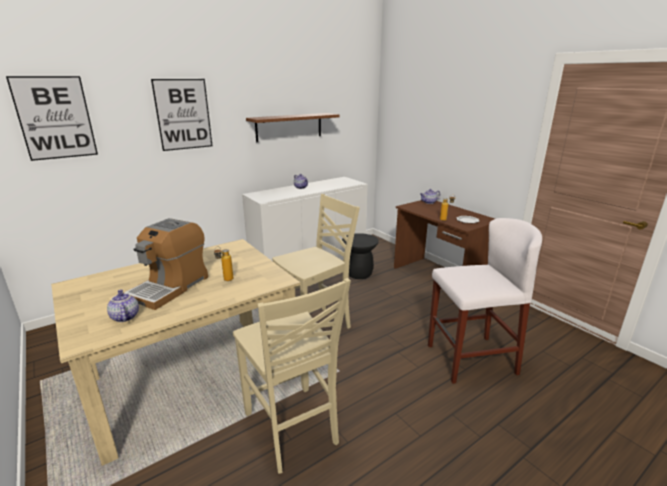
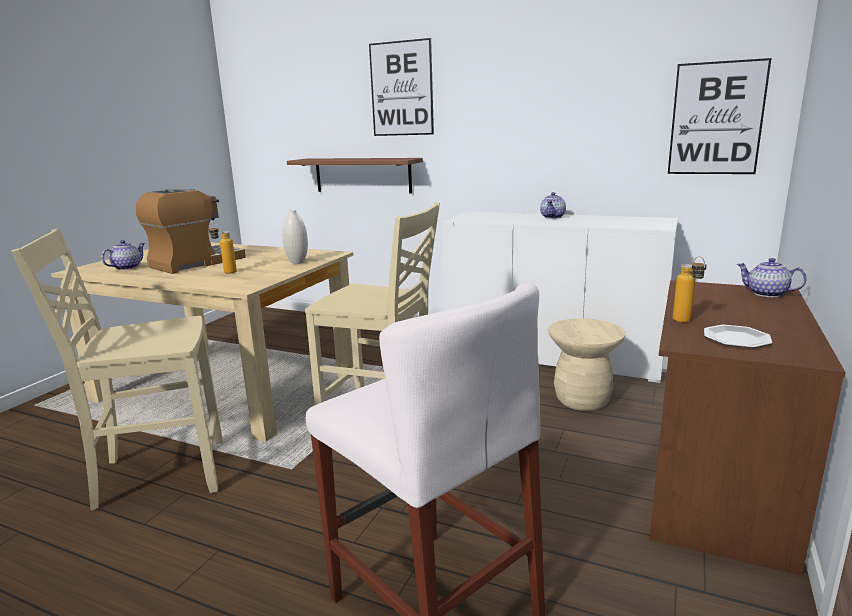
camera: 60 degrees right, 5 degrees down
picture [6,76,98,161] -> picture moved to [668,58,771,174]
coffee machine [124,218,208,310] -> coffee machine turned 135 degrees clockwise [136,189,246,274]
beige chair [233,278,351,474] -> beige chair turned 45 degrees clockwise [11,228,223,511]
brown shelf [246,113,340,142] -> brown shelf moved to [287,158,423,194]
black stool [342,233,379,279] -> beige stool [548,318,625,411]
none -> white vase [282,209,308,264]

